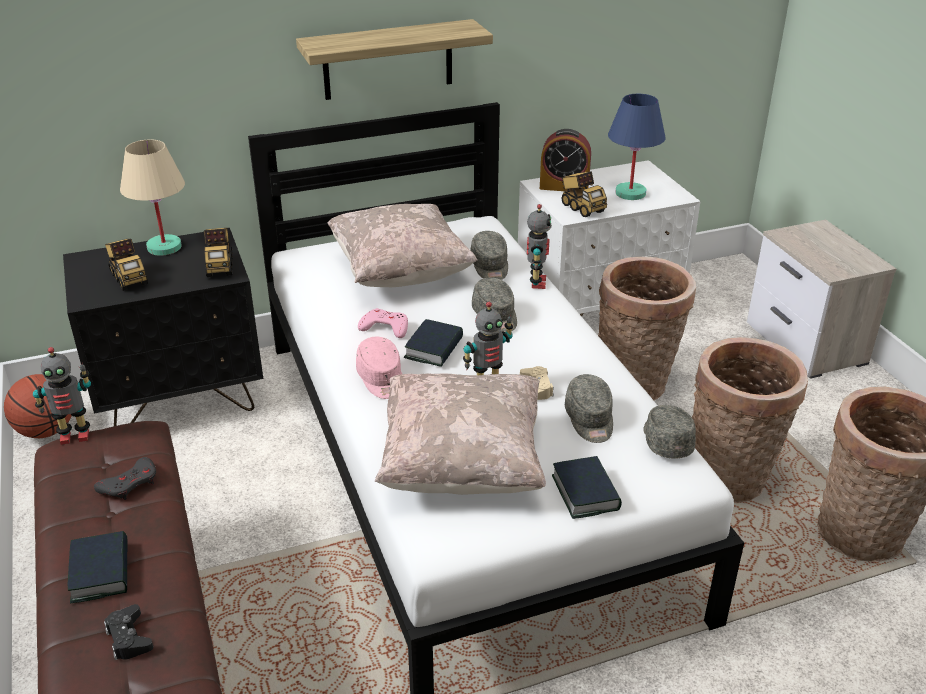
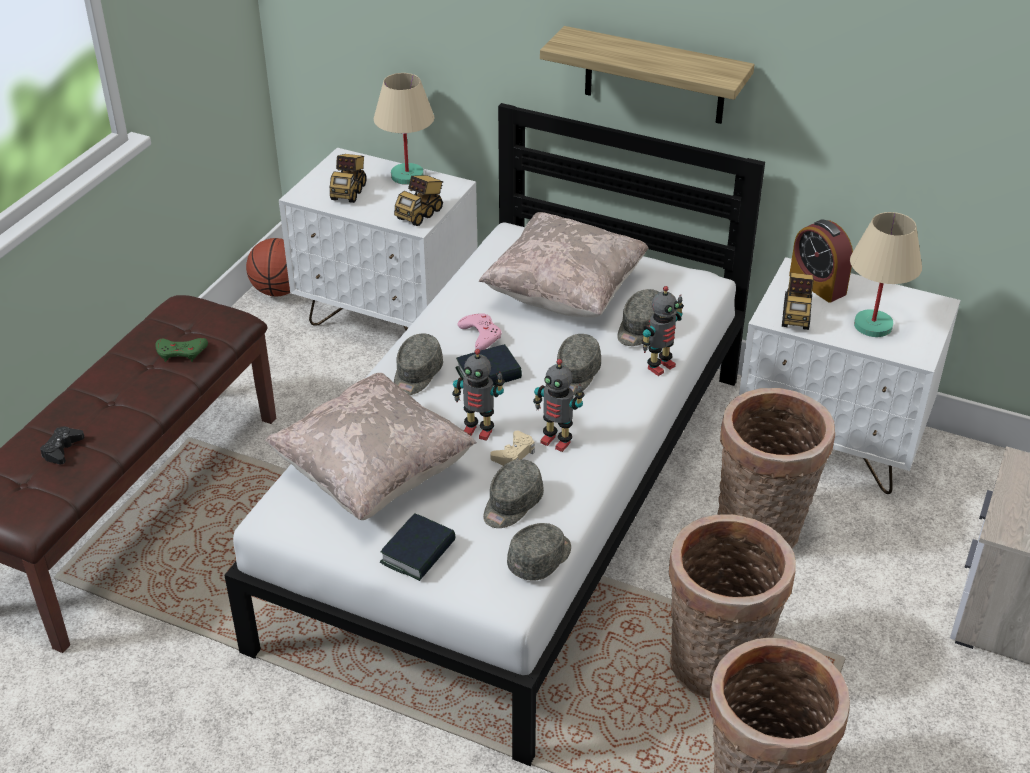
camera: 45 degrees right, 5 degrees up
toy robot [33,347,91,445] -> toy robot moved to [533,359,585,452]
black nightstand [63,228,263,426] -> white nightstand [279,148,477,330]
book [67,531,127,603] -> none
grey game controller [94,457,156,500] -> green game controller [155,338,208,362]
pink cap [356,337,402,399] -> grey cap [394,334,443,395]
blue table lamp [608,94,665,200] -> beige table lamp [850,212,922,337]

